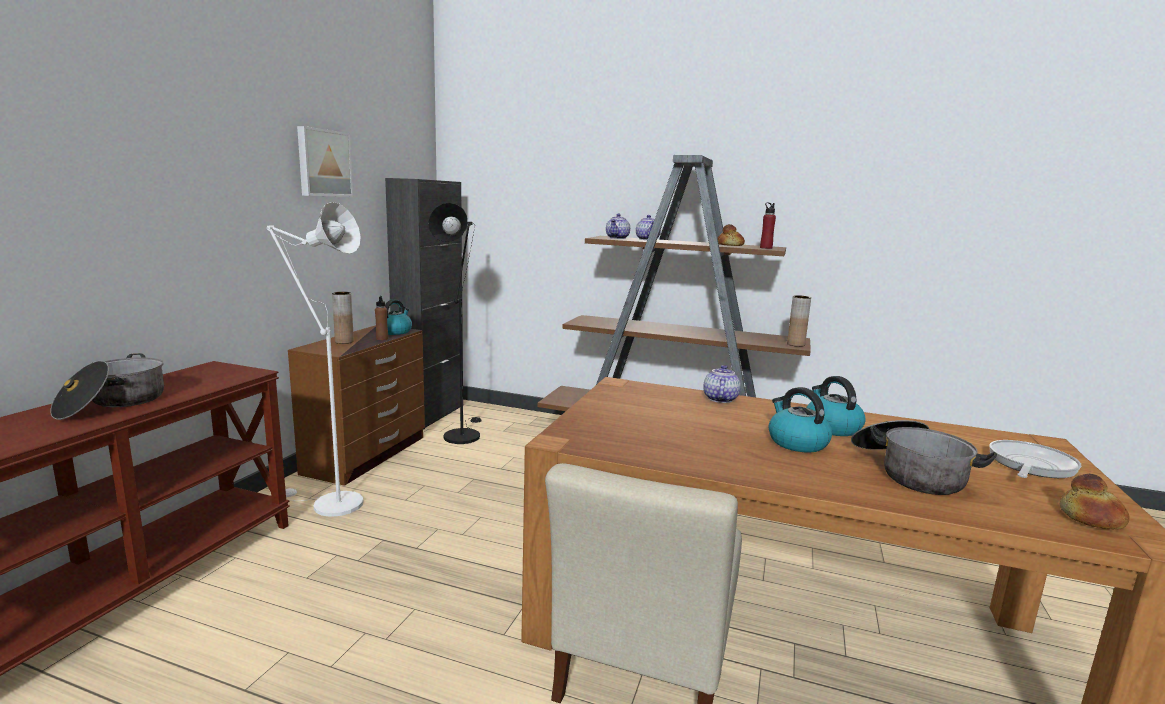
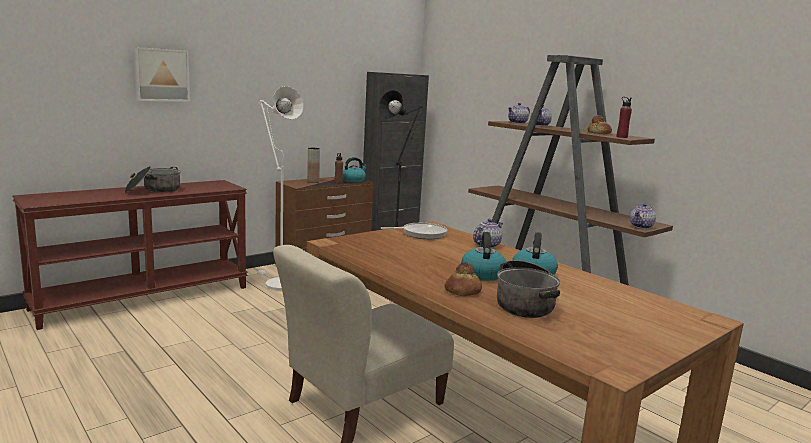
camera: 30 degrees right, 0 degrees up
picture [297,126,353,197] -> picture moved to [134,47,190,102]
brown vase [787,295,811,347] -> teapot [630,203,656,229]
frying pan [989,440,1081,478] -> frying pan moved to [380,223,448,239]
bread [1059,474,1130,530] -> bread moved to [444,262,482,296]

